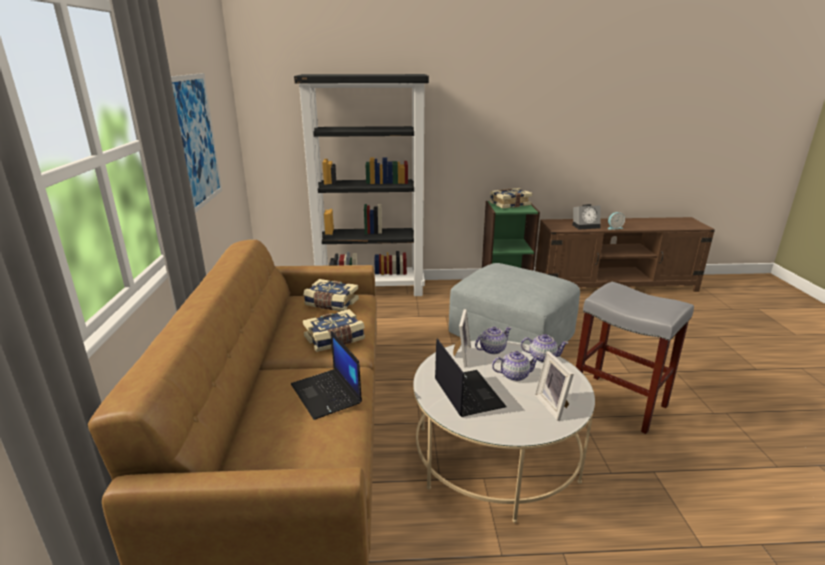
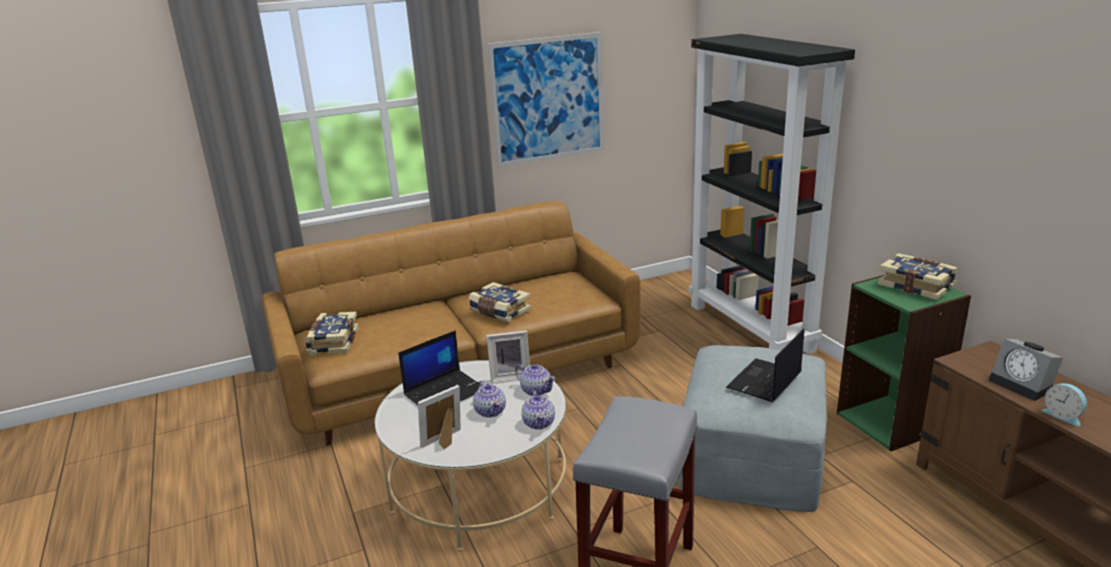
camera: 70 degrees right, 0 degrees up
laptop [291,331,362,420] -> laptop moved to [726,328,804,402]
book [303,279,359,311] -> book moved to [305,312,359,355]

